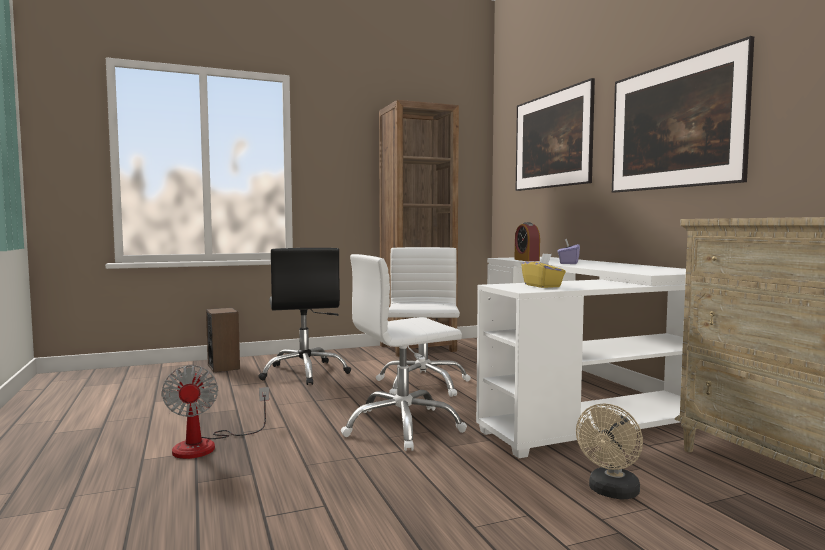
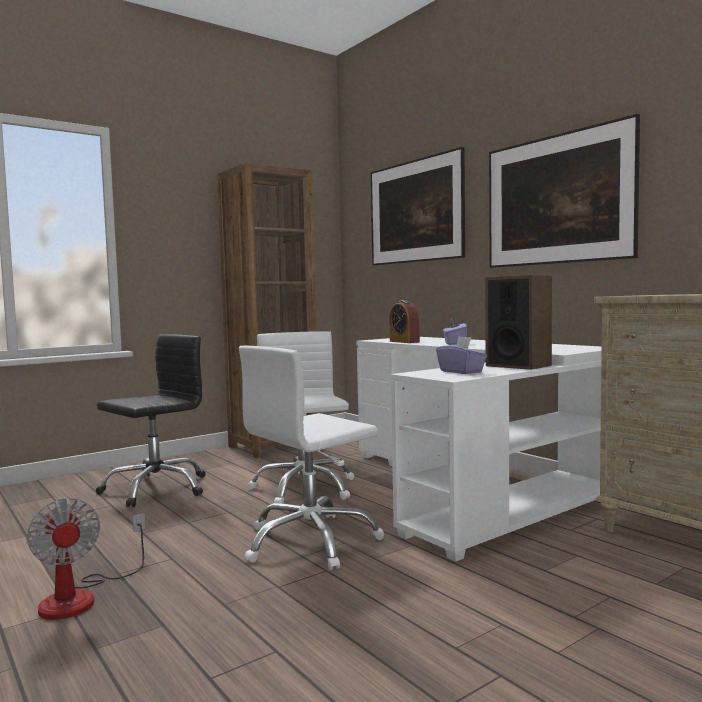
camera: 15 degrees left, 0 degrees up
speaker [206,308,240,372] -> speaker moved to [485,275,552,370]
black office chair [258,248,351,385] -> black office chair turned 105 degrees counterclockwise [96,334,205,507]
yellow tissue box [521,253,566,288] -> purple tissue box [436,337,487,374]
beige fan [576,403,643,500] -> none

